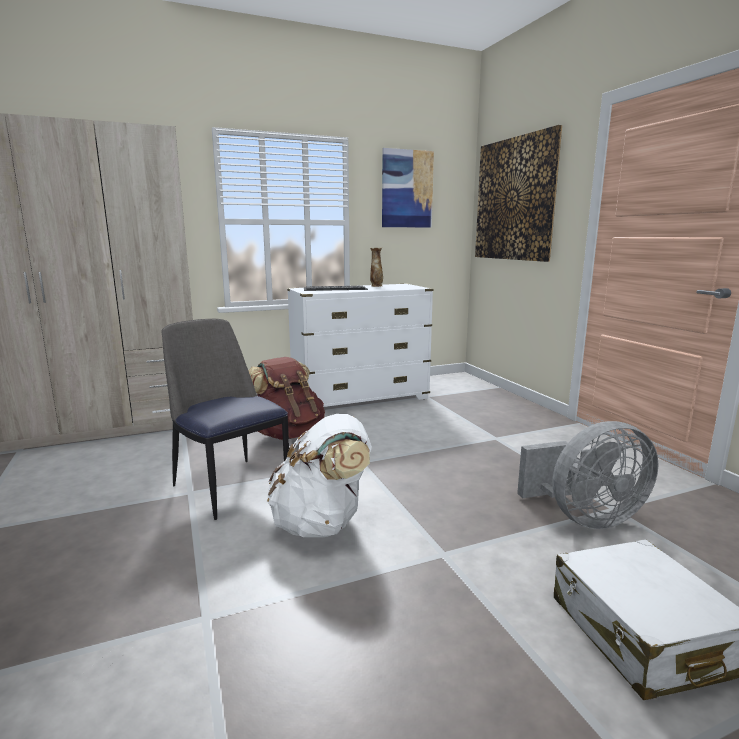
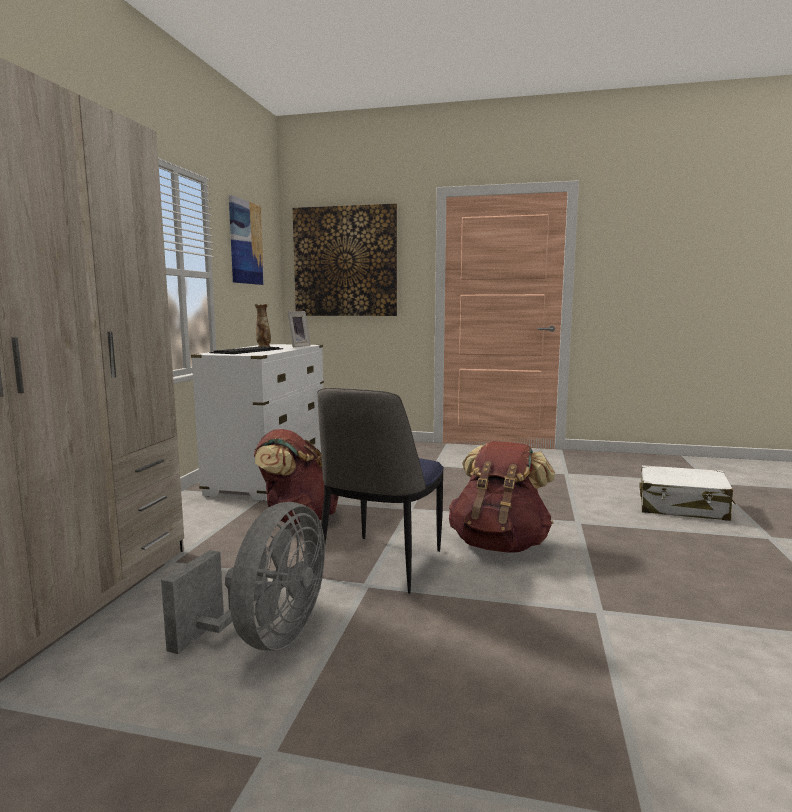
camera: 55 degrees left, 5 degrees down
chair [161,319,289,520] -> chair turned 60 degrees counterclockwise [317,388,444,594]
white backpack [267,414,372,537] -> brown backpack [449,441,555,553]
grey fan [517,421,658,529] -> grey fan moved to [161,502,325,654]
none -> picture frame [288,311,311,347]

